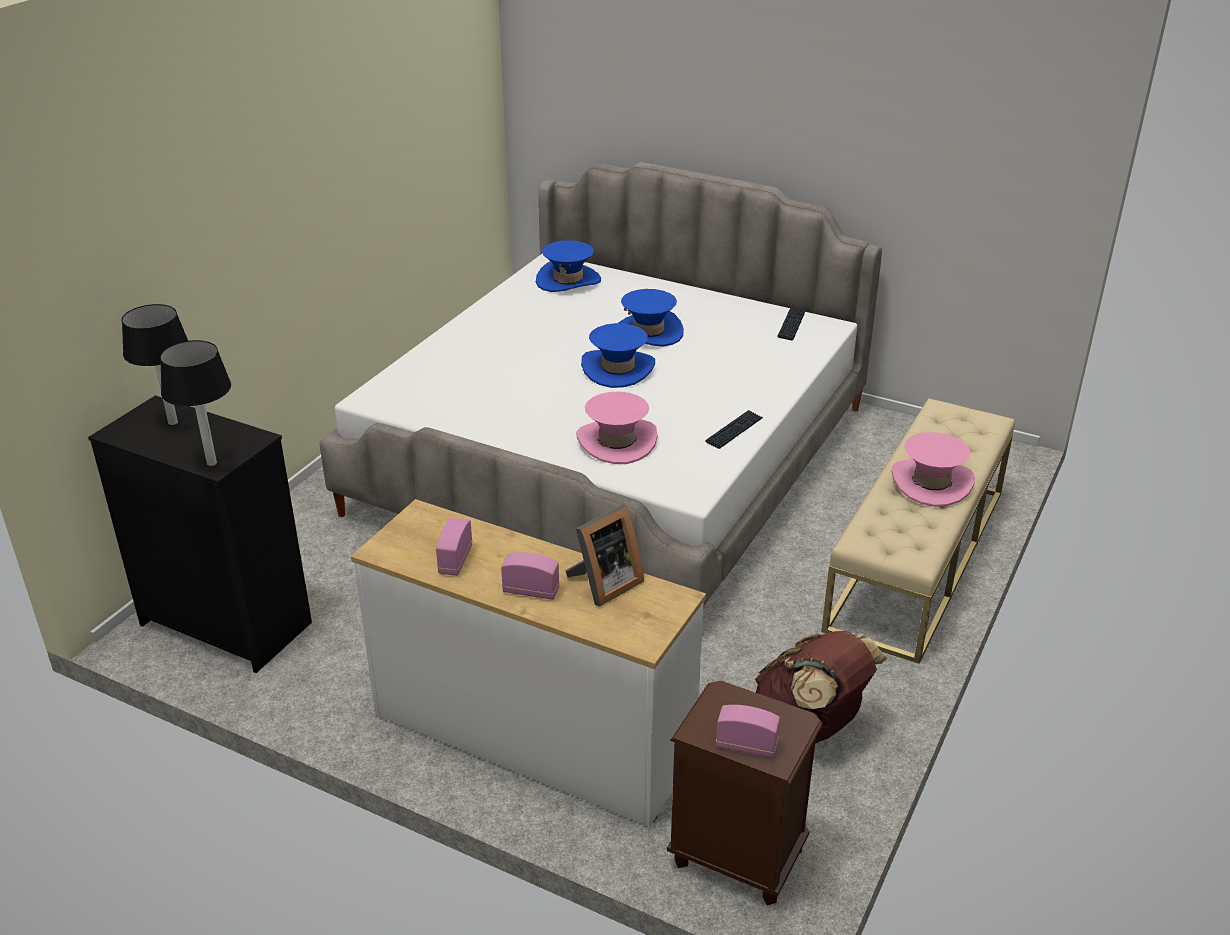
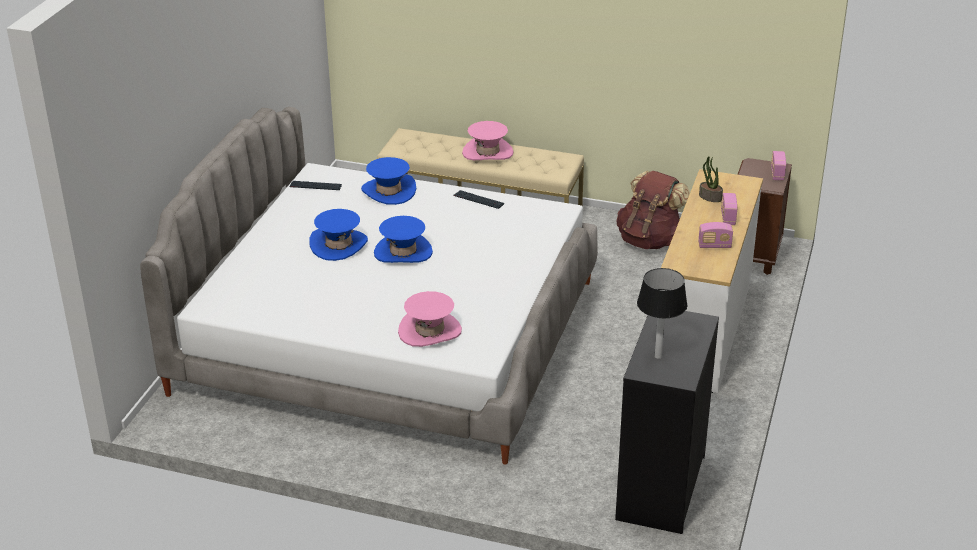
camera: 100 degrees left, 0 degrees up
table lamp [160,340,231,466] -> none
blue hat [536,240,601,292] -> blue hat moved to [361,157,417,205]
picture frame [565,505,644,606] -> potted plant [699,156,723,202]
pink hat [576,392,658,464] -> pink hat moved to [398,291,462,347]

